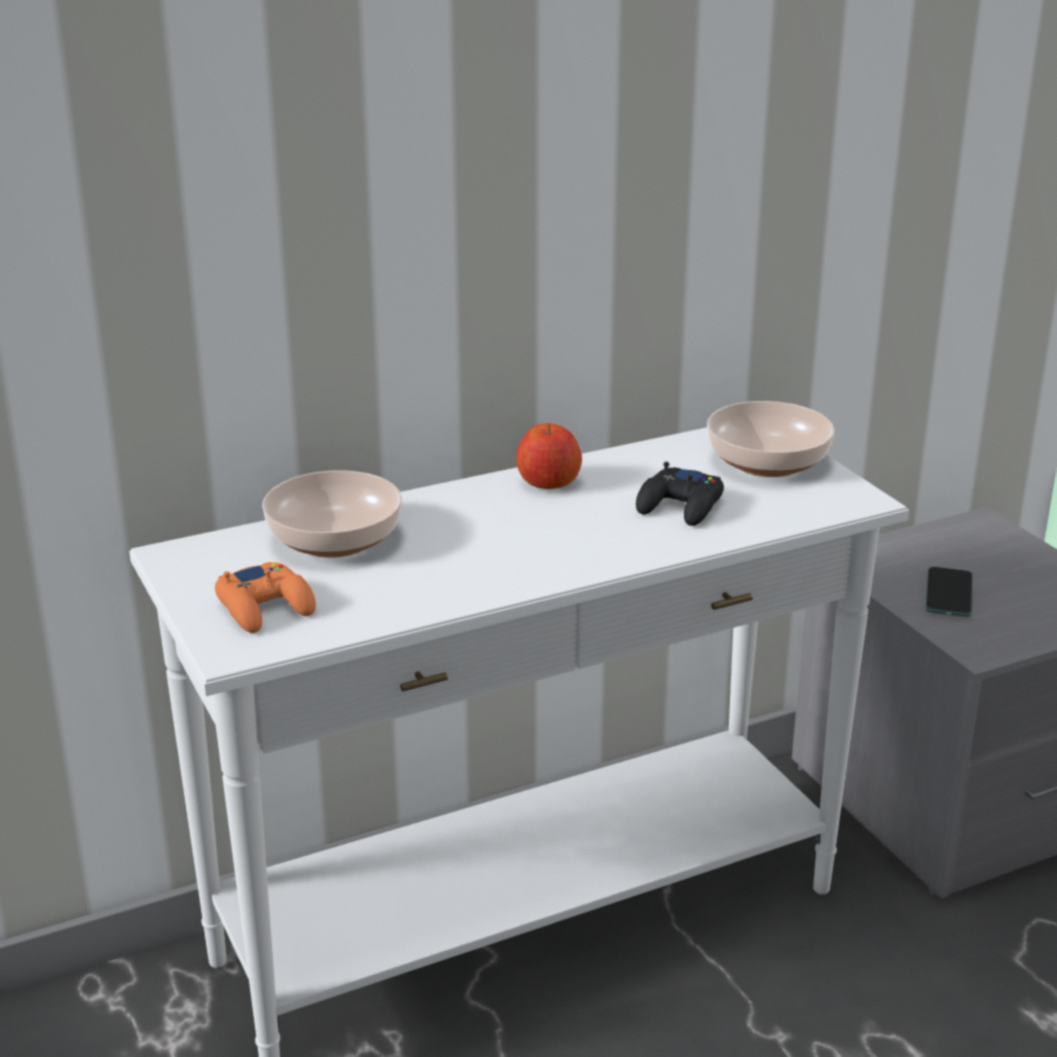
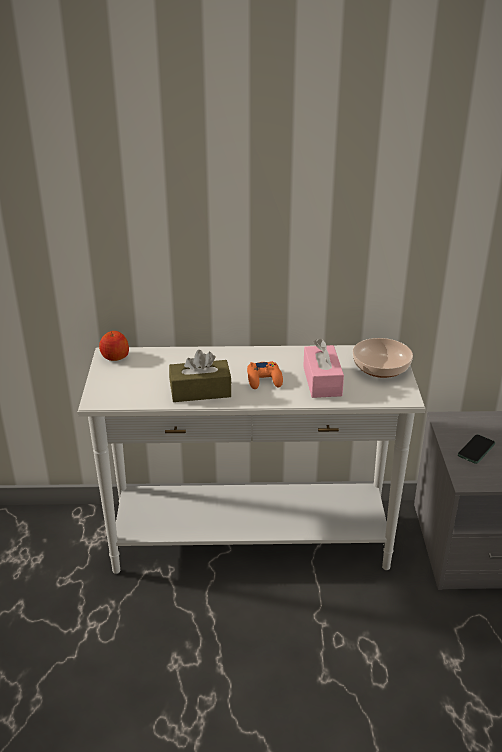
camera: 25 degrees right, 5 degrees up
orange game controller [215,562,316,633] -> orange game controller moved to [247,361,283,389]
bowl [262,470,402,558] -> none
apple [516,423,582,489] -> apple moved to [99,331,129,361]
black game controller [636,462,724,526] -> pink tissue box [303,338,344,398]
none -> brown tissue box [169,350,232,402]

